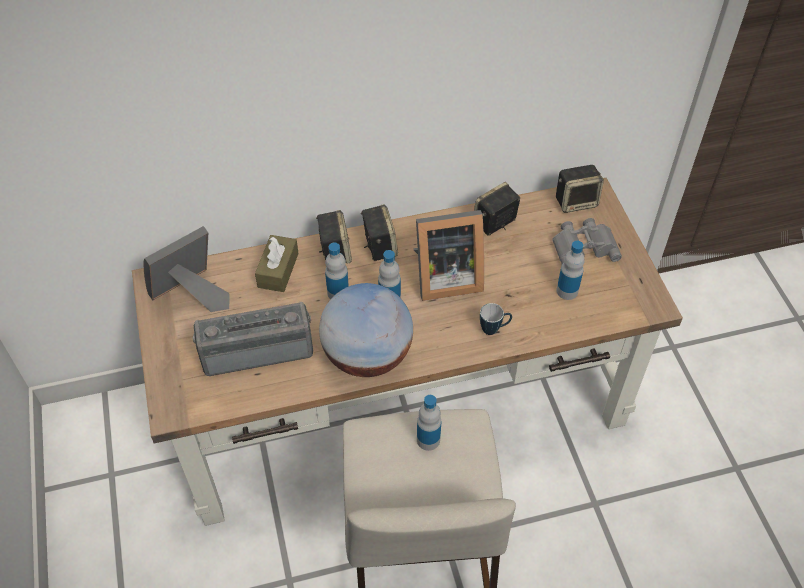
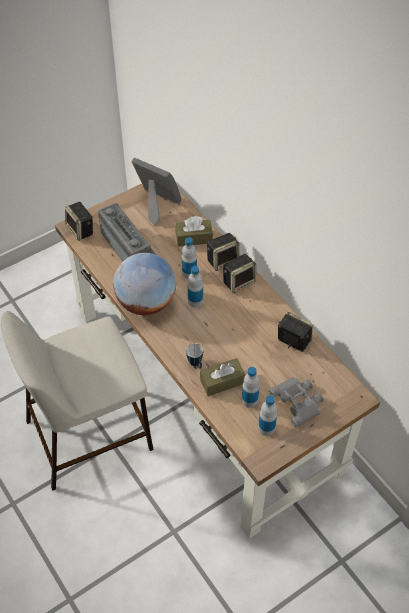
camera: 70 degrees right, 0 degrees up
picture frame [413,210,484,301] -> none
bottle [417,395,441,451] -> bottle moved to [258,395,277,436]
speaker [556,165,604,213] -> speaker moved to [65,202,93,241]
none -> brown tissue box [200,358,245,396]

